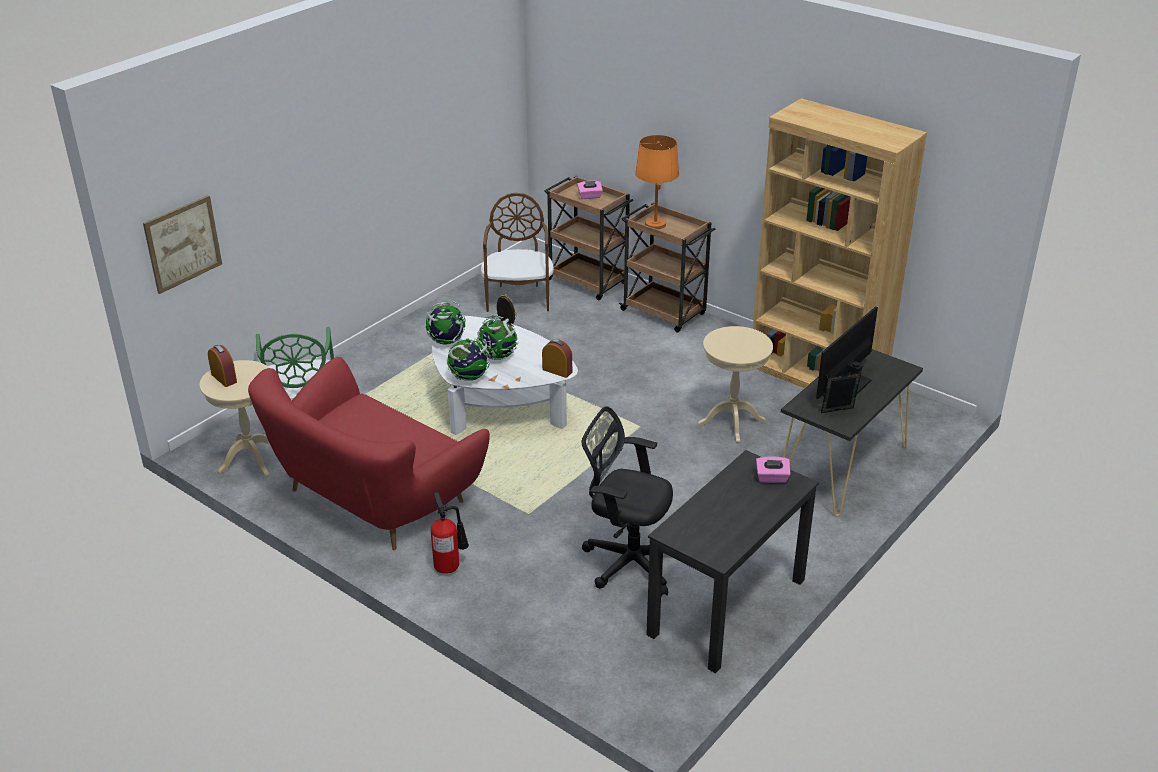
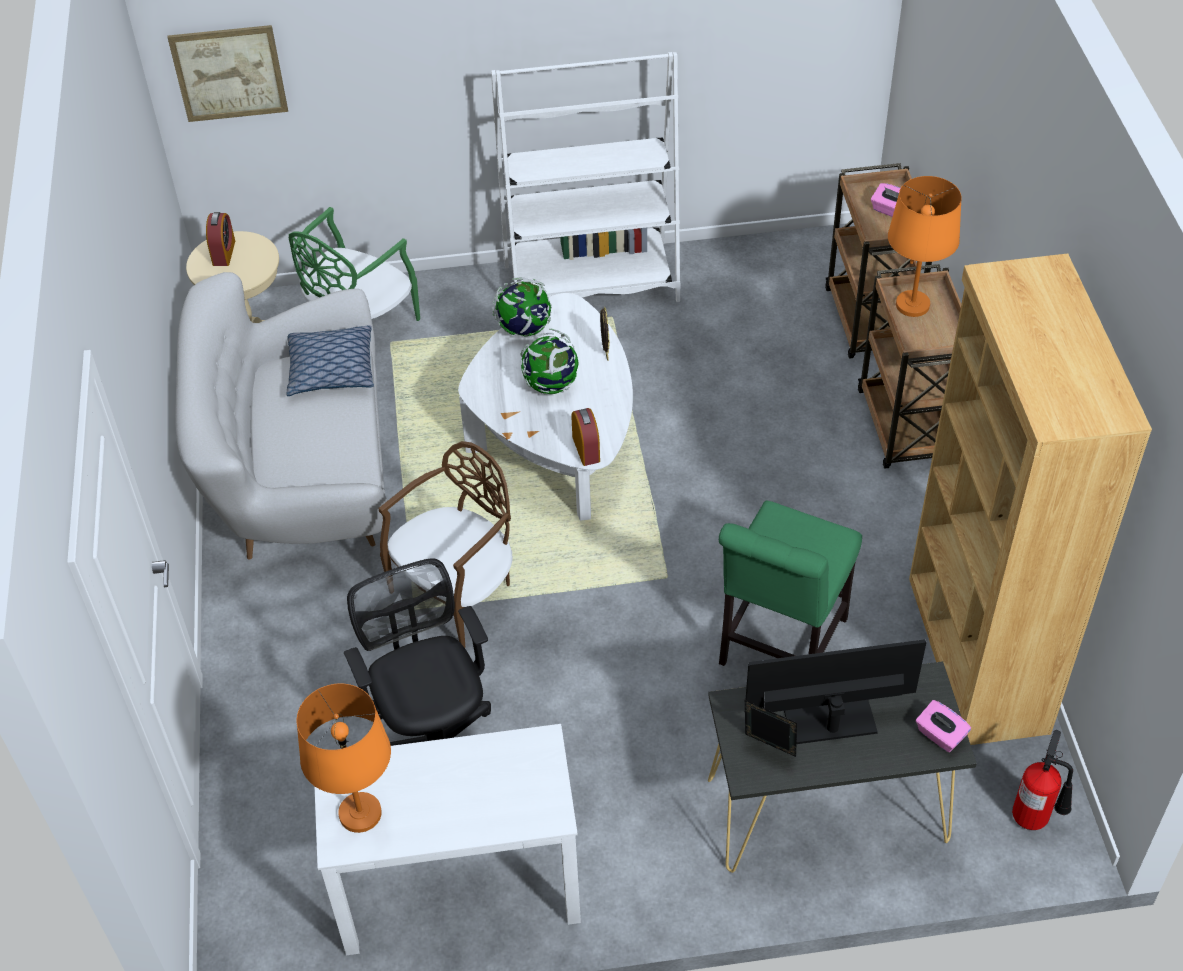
camera: 45 degrees right, 15 degrees up
red sofa [248,357,490,550] -> white sofa [175,272,387,560]
fire extinguisher [431,492,469,574] -> fire extinguisher moved to [1012,730,1073,830]
globe [446,335,491,381] -> none
brown chair [481,193,554,312] -> brown chair moved to [379,441,513,648]
black desk [646,450,819,673] -> white desk [314,724,581,955]
beige side table [698,326,773,443] -> green chair [719,500,862,666]
pink tissue box [756,456,791,483] -> pink tissue box moved to [916,700,971,752]
none -> pillow [286,325,374,396]
none -> orange table lamp [297,683,391,833]
none -> white bookcase [491,52,680,302]

